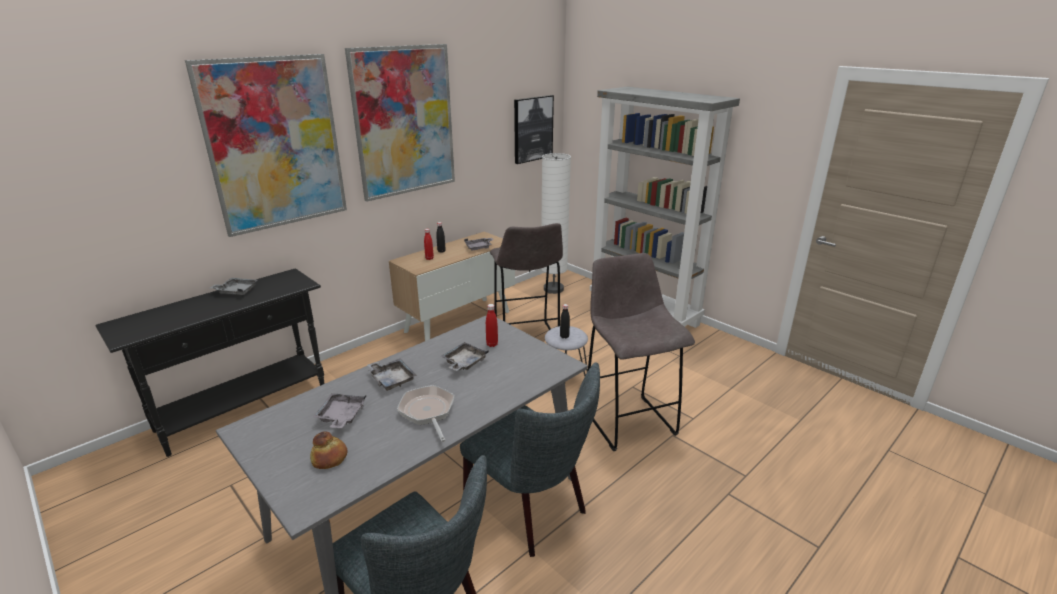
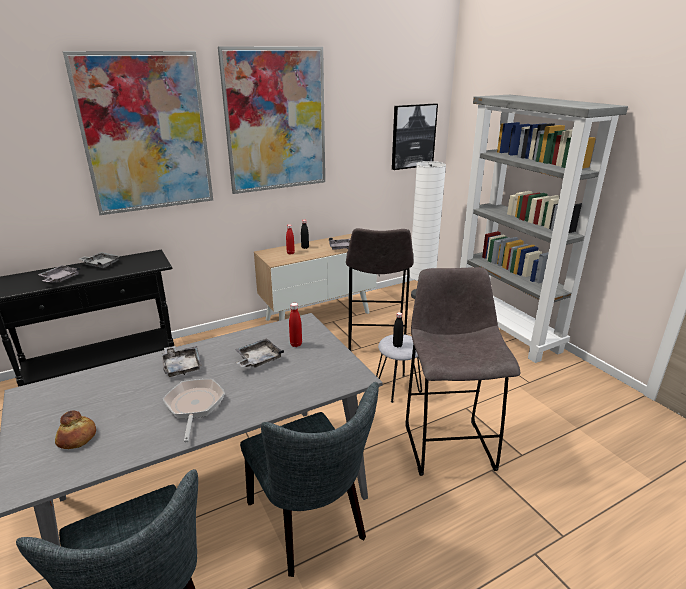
camera: 15 degrees right, 0 degrees up
grey tray [313,393,366,428] -> grey tray moved to [38,265,81,282]

